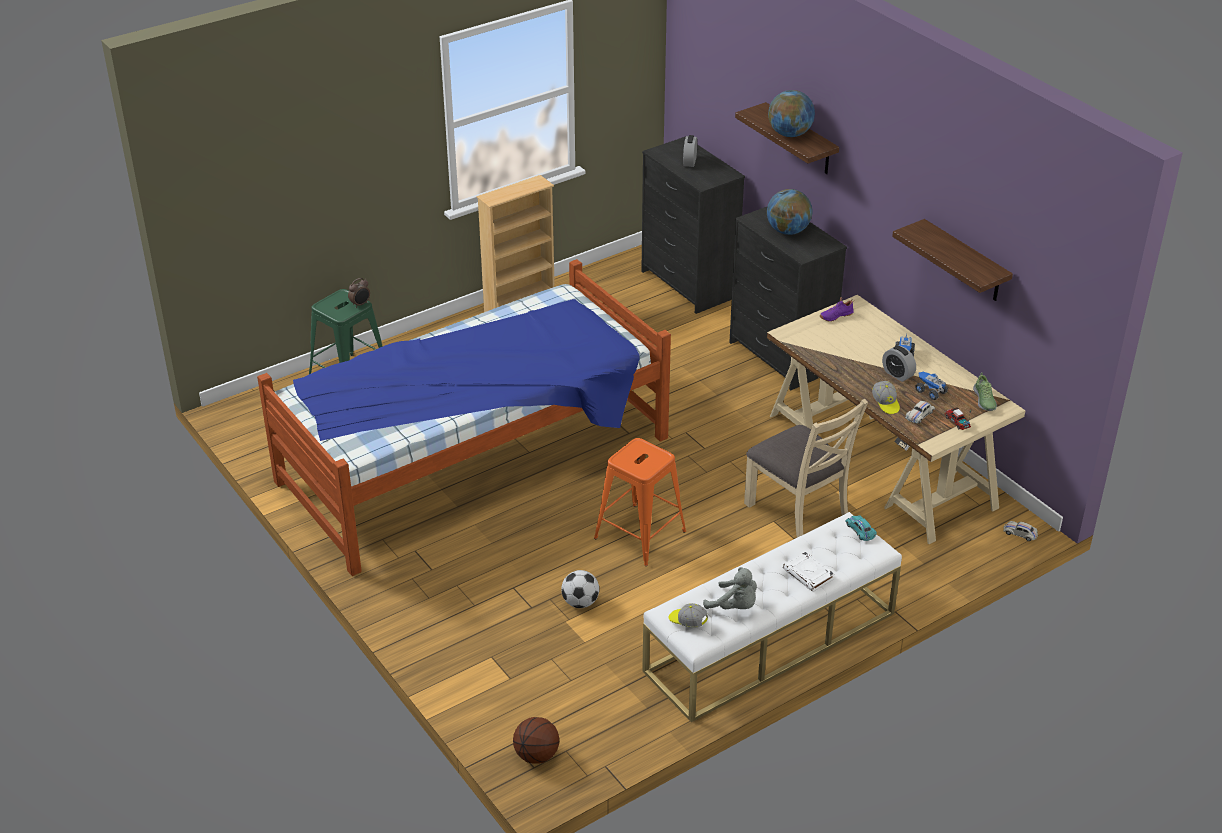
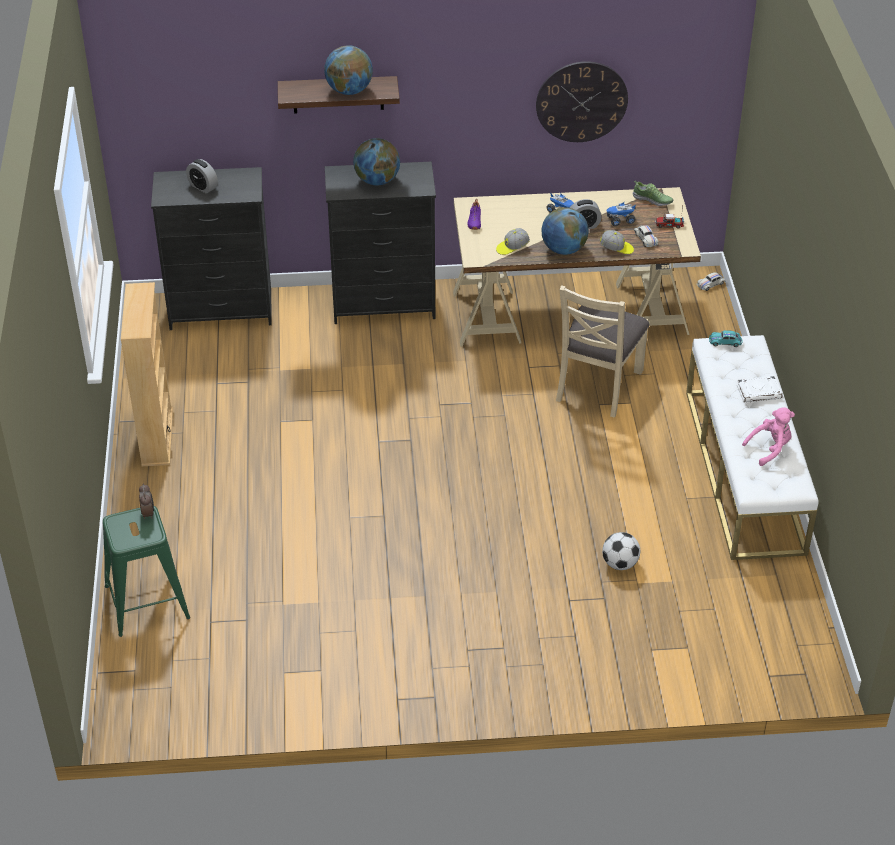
camera: 60 degrees left, 5 degrees up
bed [257,259,671,576] -> none
basketball [513,717,559,764] -> none
orange stool [594,438,686,566] -> none
cap [669,603,708,628] -> cap moved to [496,228,530,255]
grey plush toy [703,567,757,609] -> pink plush toy [742,407,795,466]
beige chair [744,399,868,538] -> beige chair turned 120 degrees clockwise [556,285,649,418]
shelf [892,219,1013,301] -> wall clock [536,61,628,142]
none -> globe [541,207,589,255]

